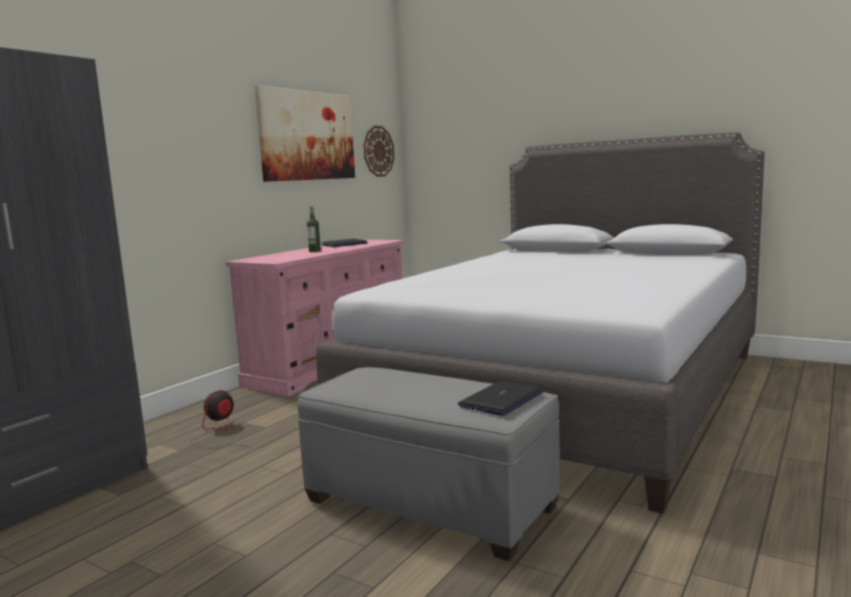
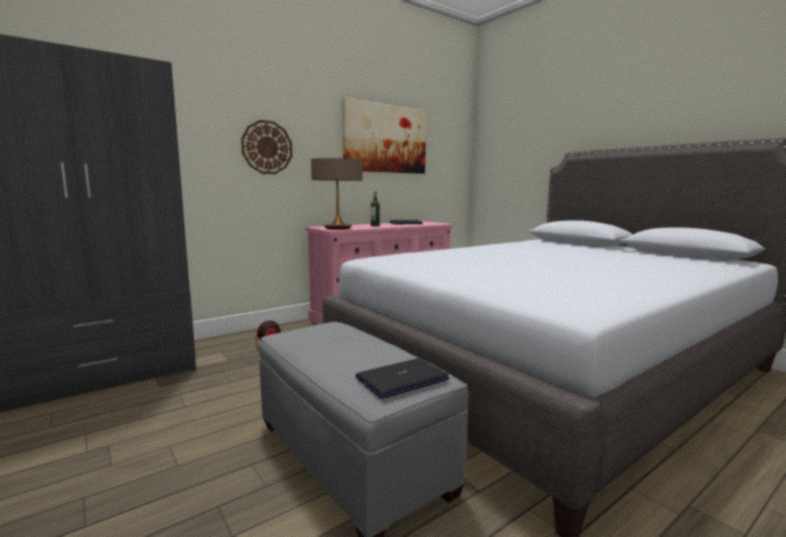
camera: 20 degrees right, 0 degrees up
wall clock [364,126,394,177] -> wall clock moved to [241,120,292,174]
none -> table lamp [311,158,363,230]

